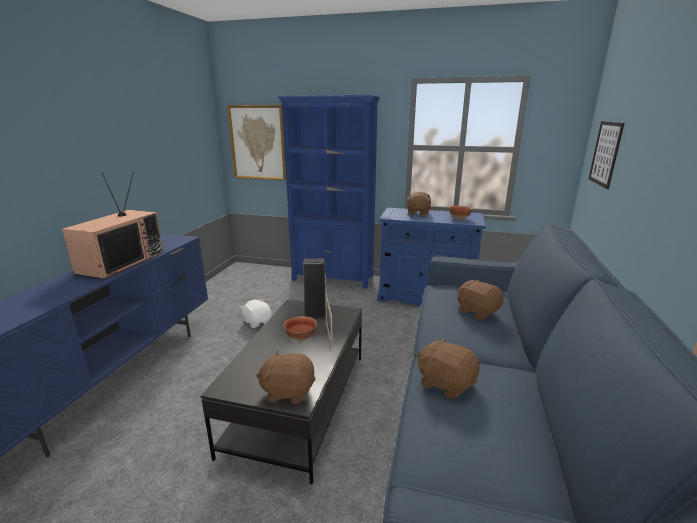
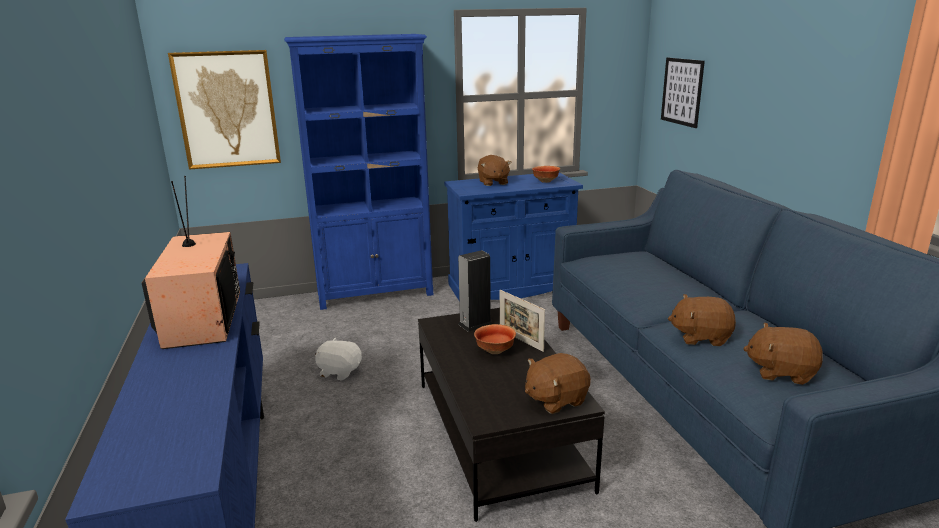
camera: 30 degrees left, 0 degrees up
brown plush toy [457,279,504,320] -> brown plush toy moved to [743,322,823,385]

